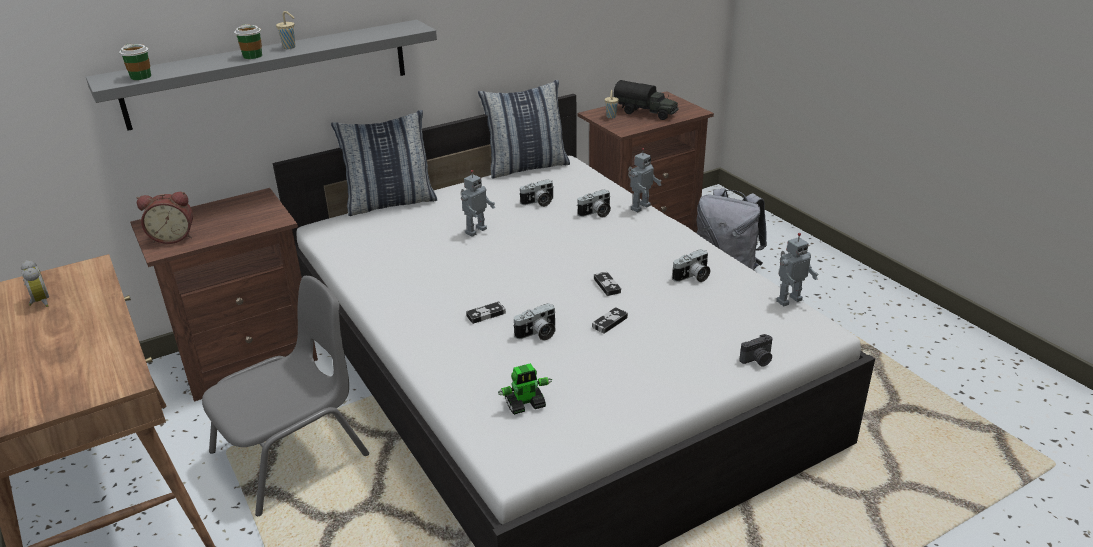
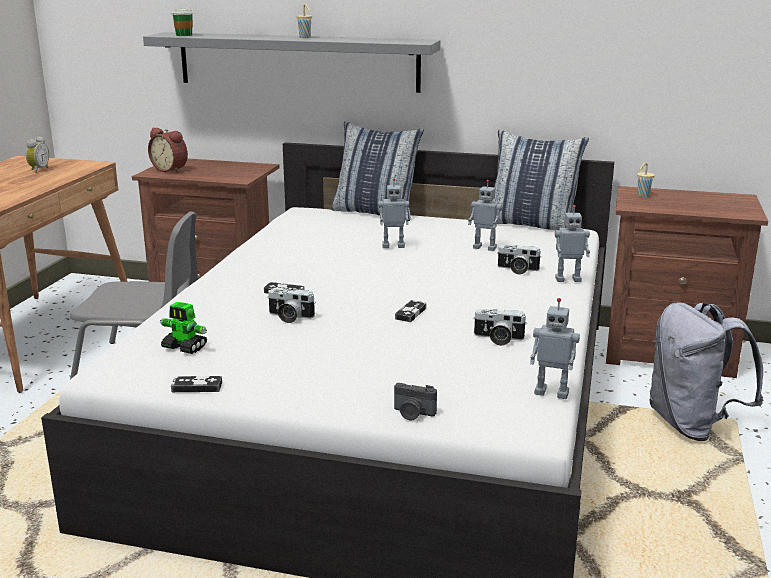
camera: 45 degrees right, 10 degrees down
cup [234,24,262,59] -> none
camera [519,179,553,207] -> toy robot [468,180,502,251]
game controller [592,307,628,334] -> game controller moved to [171,376,222,392]
toy truck [614,80,679,120] -> none

